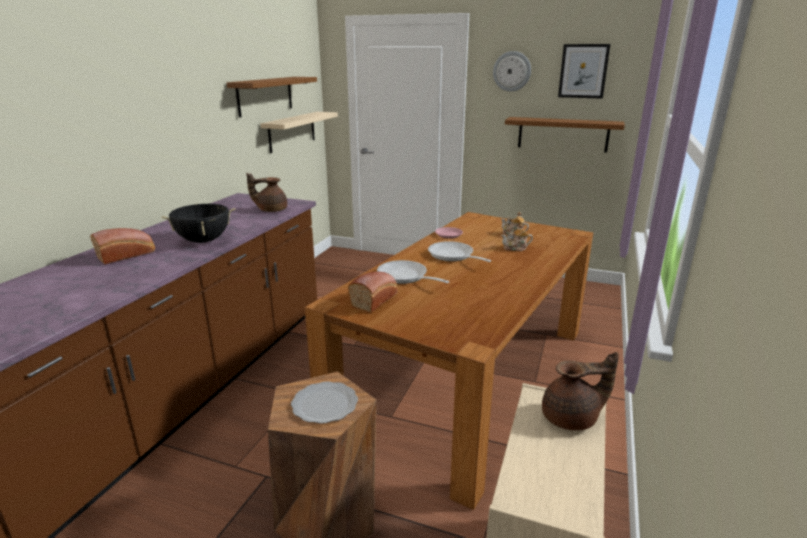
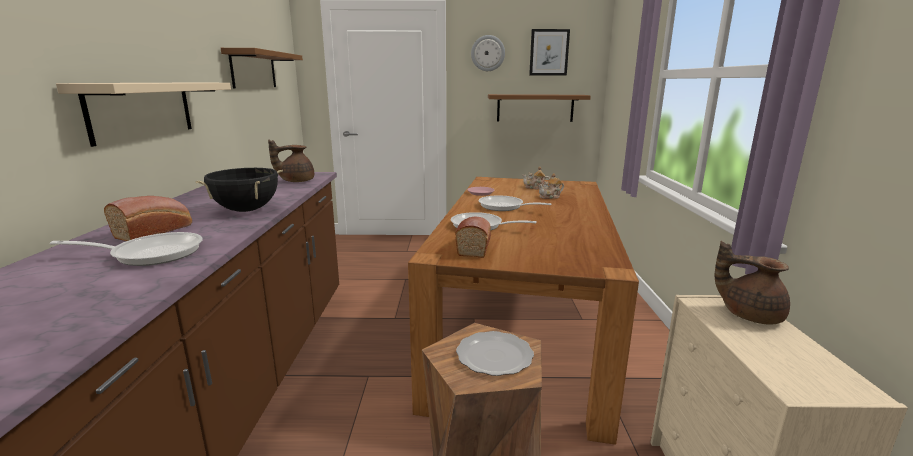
camera: 20 degrees left, 5 degrees down
beige shelf [260,112,338,153] -> beige shelf moved to [56,83,231,147]
brown teapot [542,352,619,430] -> brown teapot turned 120 degrees counterclockwise [715,241,790,325]
none -> frying pan [50,232,203,266]

